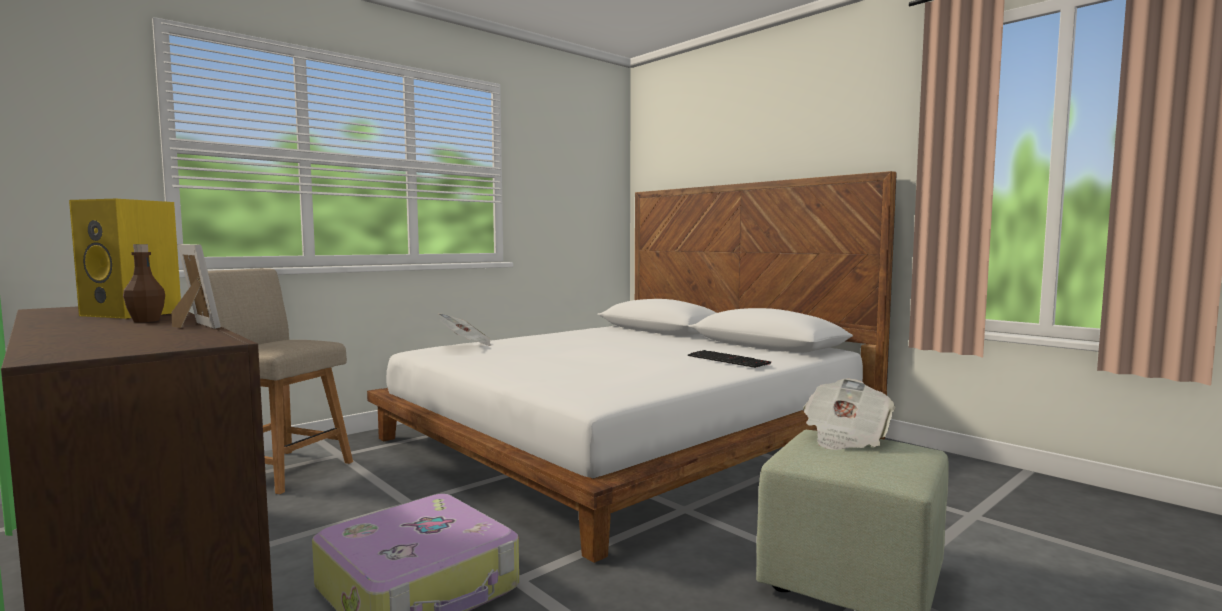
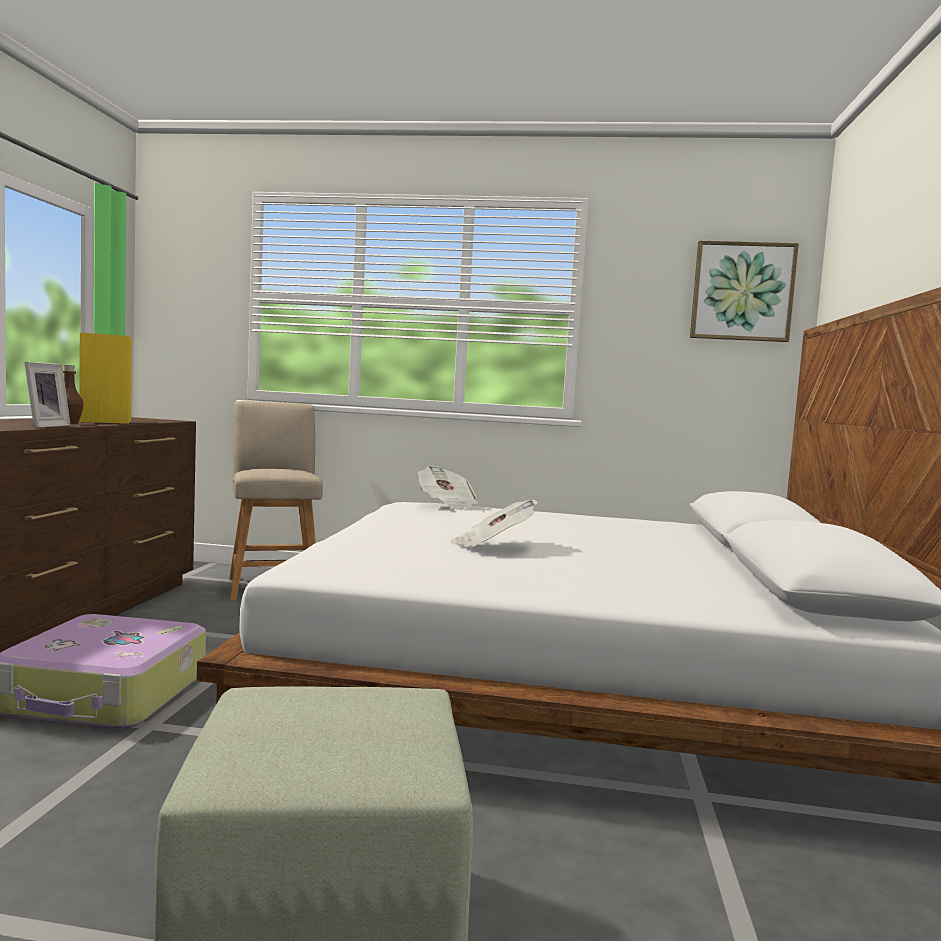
camera: 50 degrees right, 0 degrees up
keyboard [688,350,771,368] -> none
newspaper [803,378,896,450] -> newspaper moved to [451,500,538,547]
none -> picture [690,241,799,342]

